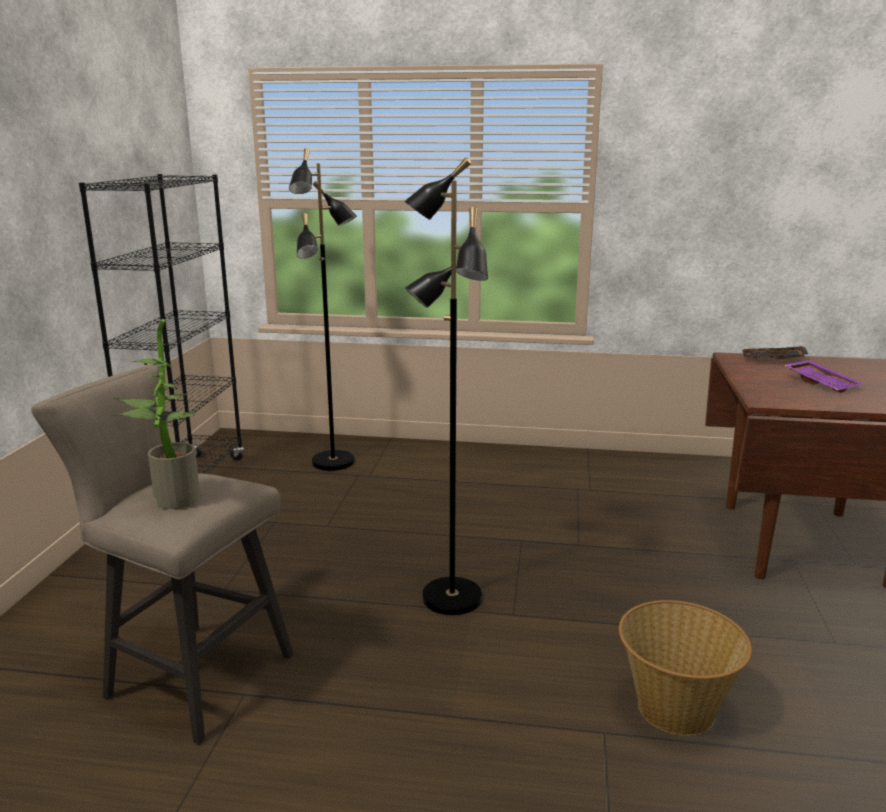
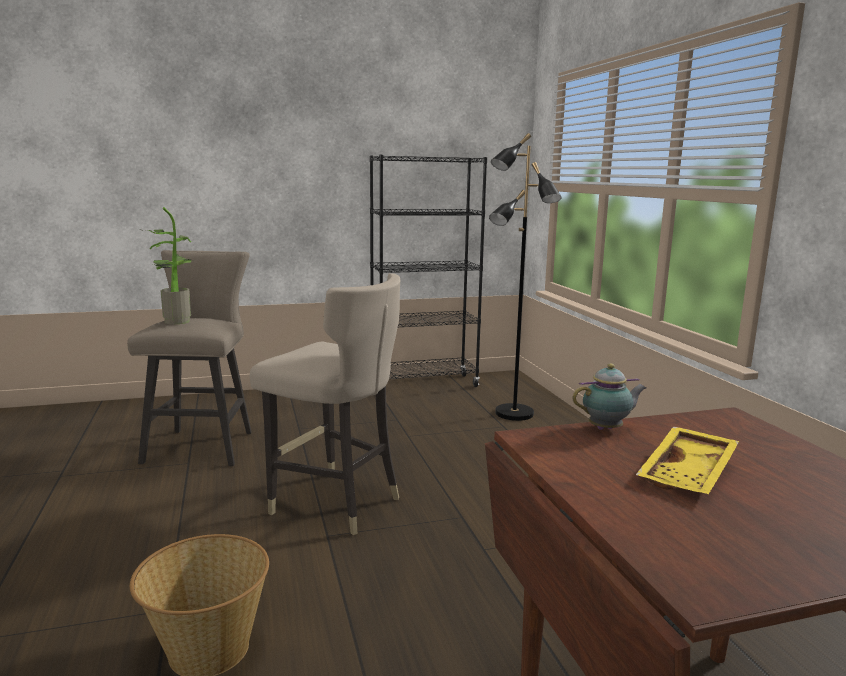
camera: 65 degrees right, 5 degrees down
black floor lamp [405,157,488,615] -> beige stool [250,273,401,535]
black tray [742,346,808,360] -> none
purple tray [784,360,864,393] -> yellow tray [636,426,739,494]
none -> teapot [572,363,647,430]

